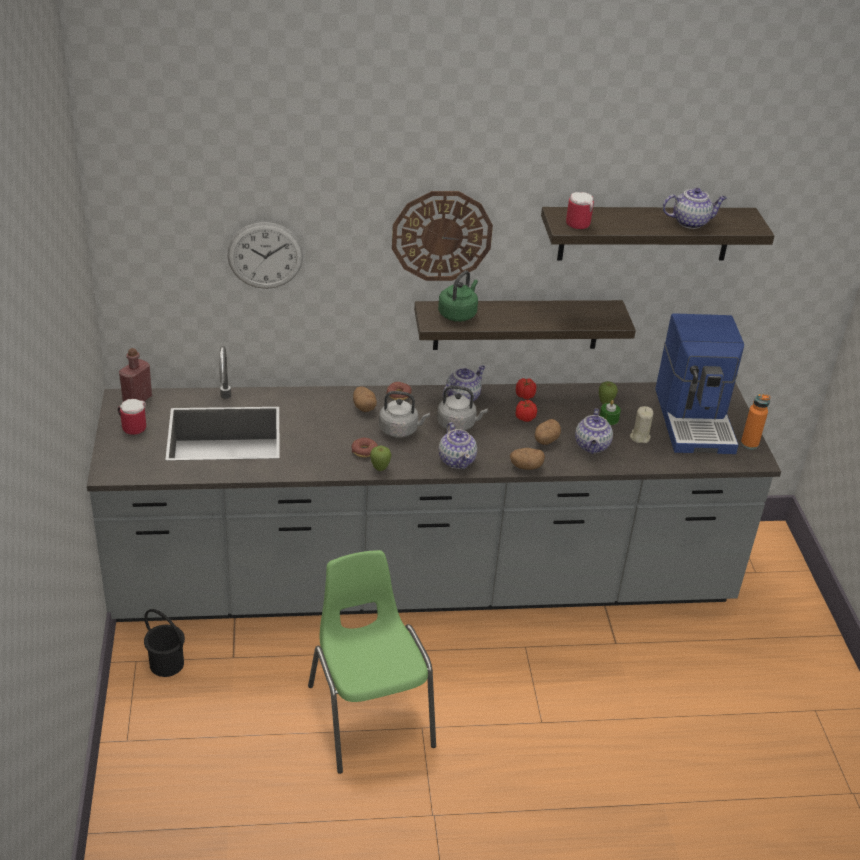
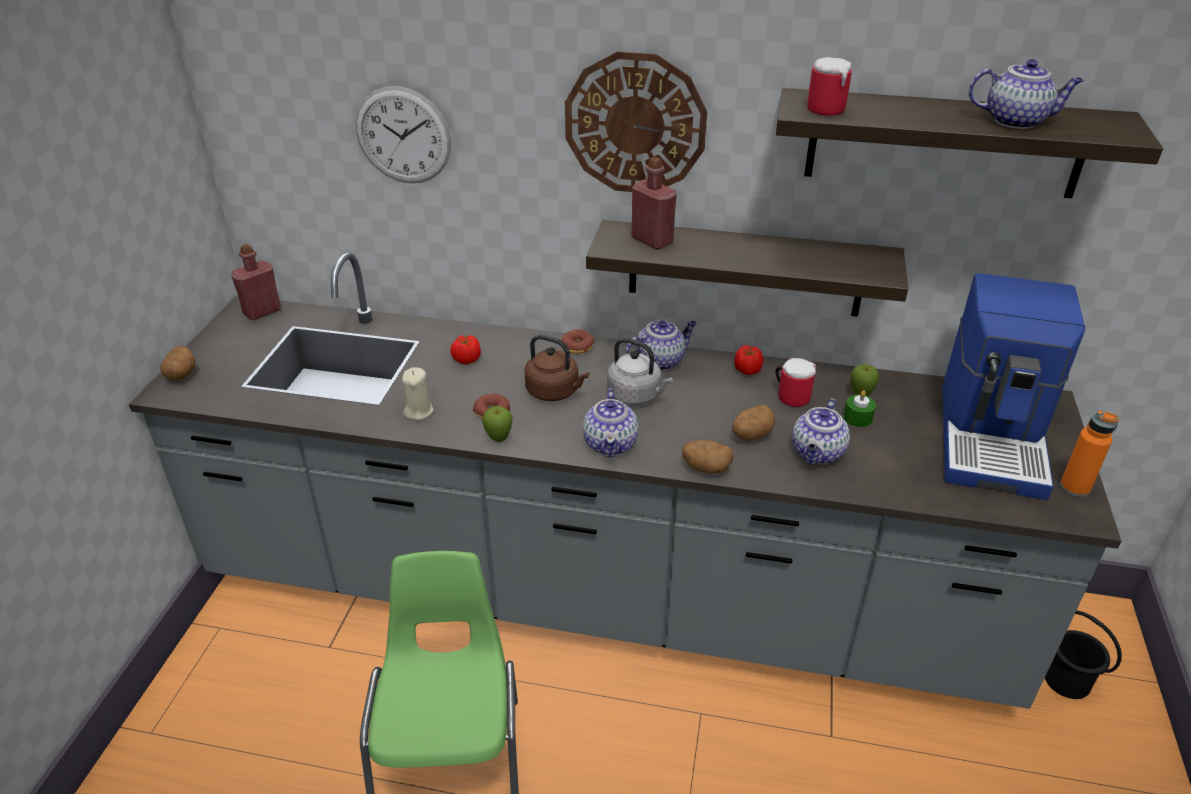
camera: 20 degrees right, 0 degrees up
mug [118,399,146,435] -> mug moved to [775,358,817,407]
black bucket [144,609,185,677] -> black bucket moved to [1045,610,1122,699]
potato [353,386,377,412] -> potato moved to [160,346,196,381]
grey kettle [379,391,430,438] -> brown kettle [525,335,589,401]
green kettle [438,270,478,322] -> red bottle [631,157,677,249]
tomato [516,400,537,422] -> tomato moved to [450,335,481,364]
beige candle [630,406,653,443] -> beige candle moved to [402,367,434,421]

